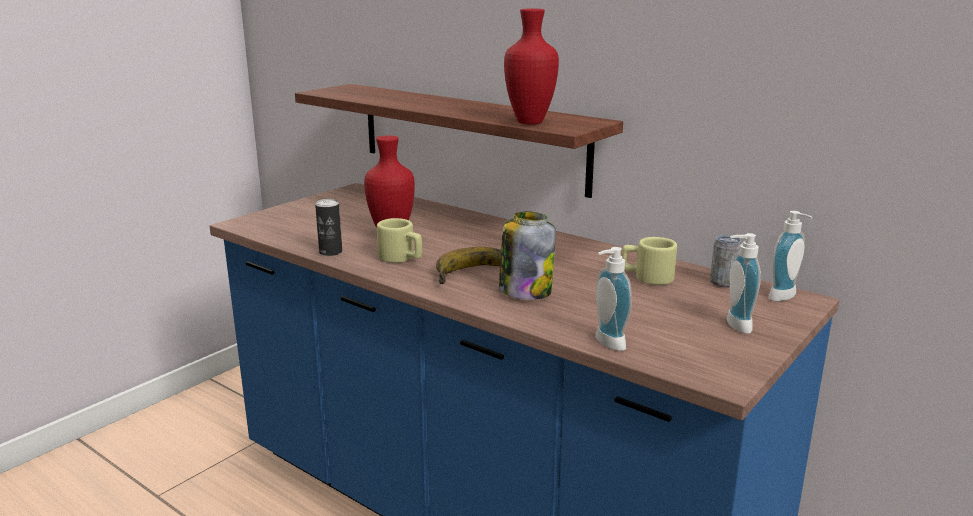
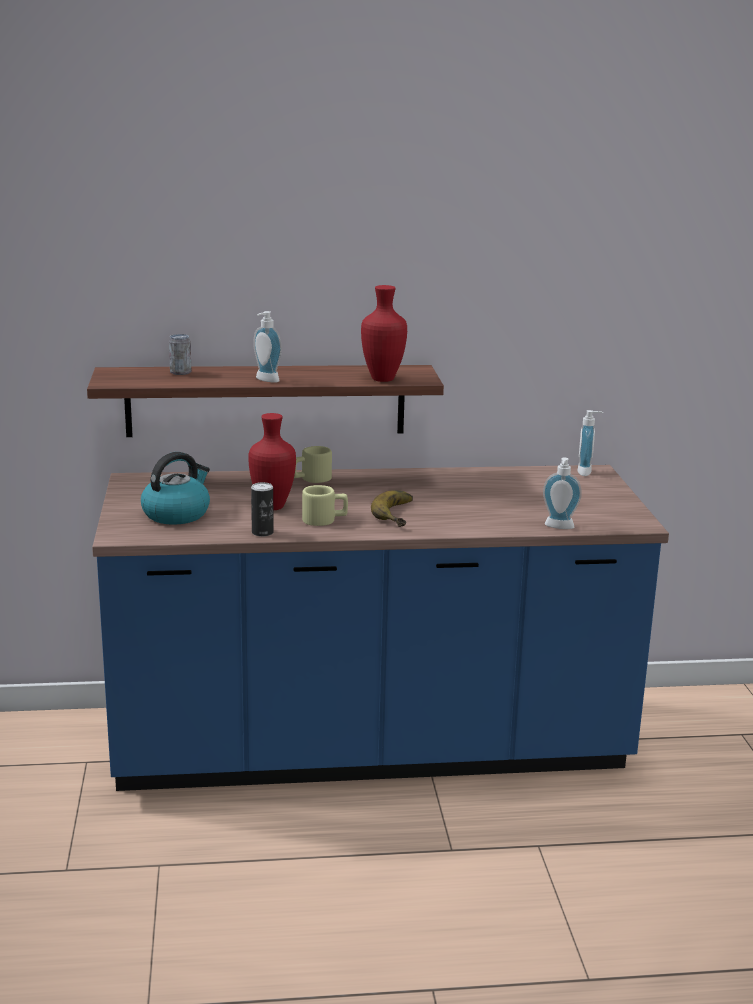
camera: 45 degrees left, 0 degrees up
jar [499,211,556,300] -> none
beige mug [622,237,677,285] -> beige mug moved to [294,446,332,483]
can [710,235,742,288] -> can moved to [169,334,191,375]
soap dispenser [727,233,761,334] -> soap dispenser moved to [253,311,282,383]
none -> kettle [141,452,210,525]

